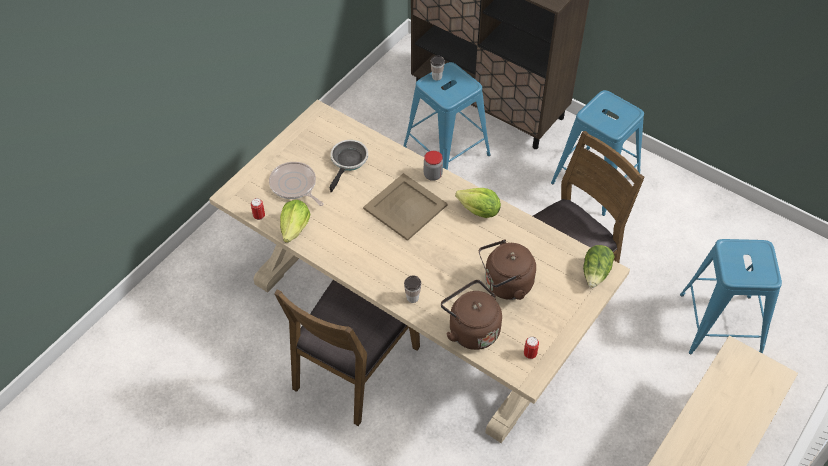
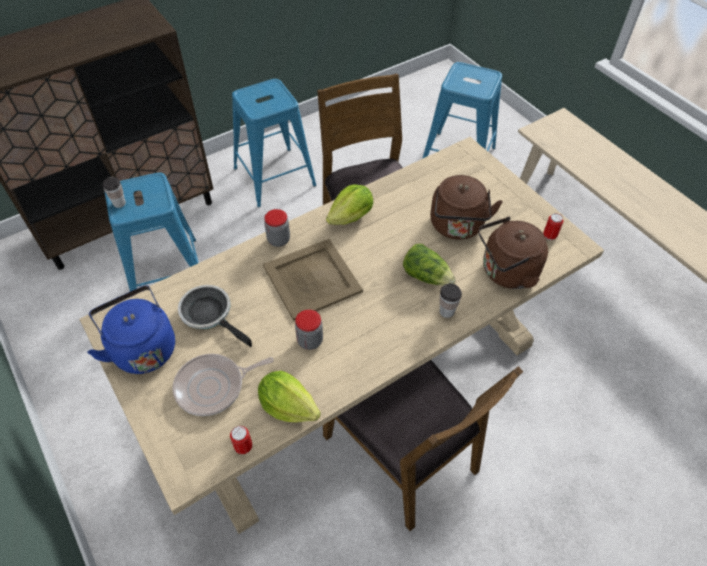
camera: 70 degrees left, 0 degrees up
lettuce [583,245,615,288] -> lettuce moved to [403,244,456,286]
none -> blue kettle [88,285,175,374]
none -> jar [295,310,323,350]

